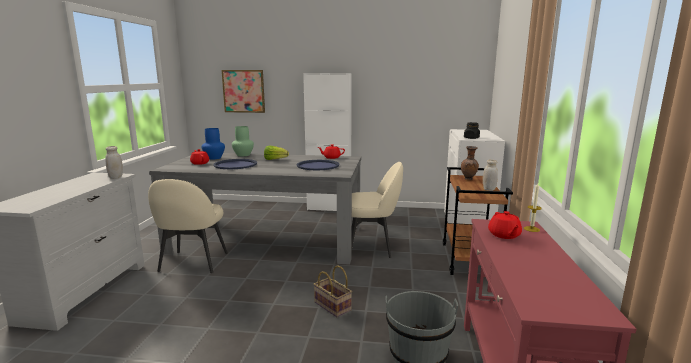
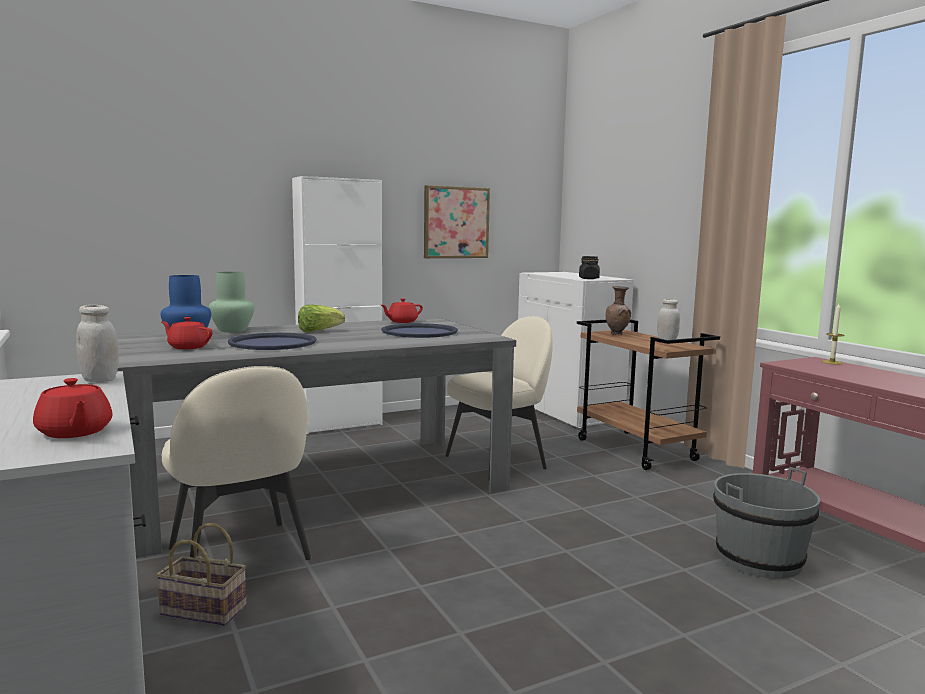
camera: 35 degrees left, 5 degrees down
picture [221,70,265,113] -> picture moved to [424,185,490,258]
basket [314,265,352,317] -> basket moved to [156,523,246,626]
red teapot [488,211,522,239] -> red teapot moved to [33,378,113,438]

